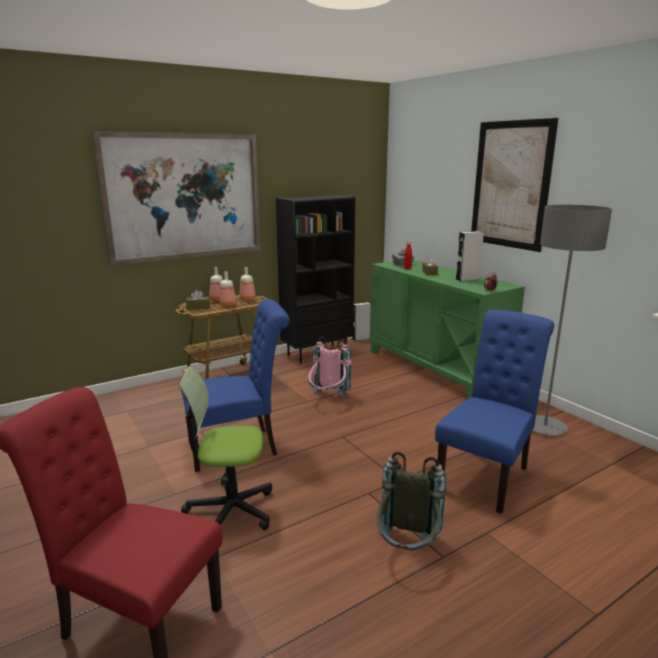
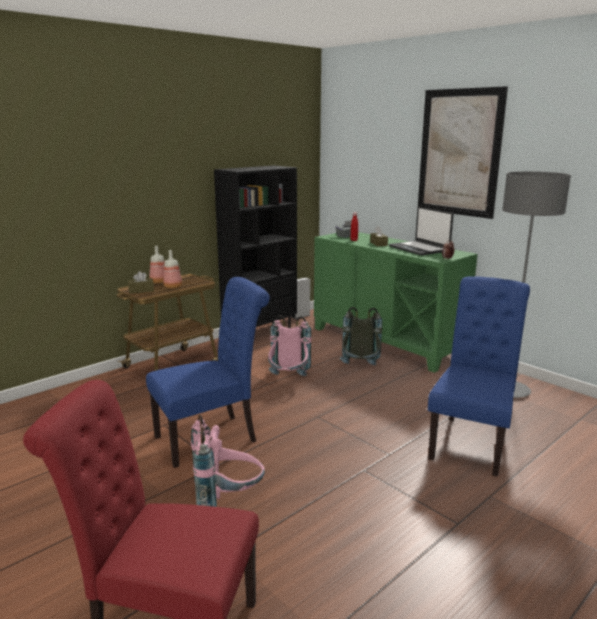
camera: 10 degrees left, 0 degrees up
picture [91,131,261,266] -> none
office chair [179,366,272,530] -> pink backpack [191,415,265,507]
bottle [239,267,256,301] -> none
grey backpack [377,451,446,550] -> grey backpack moved to [340,307,382,365]
grey speaker [456,231,484,282] -> laptop [389,206,454,256]

